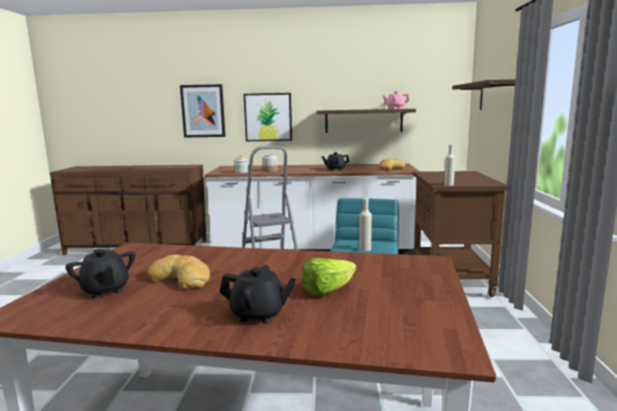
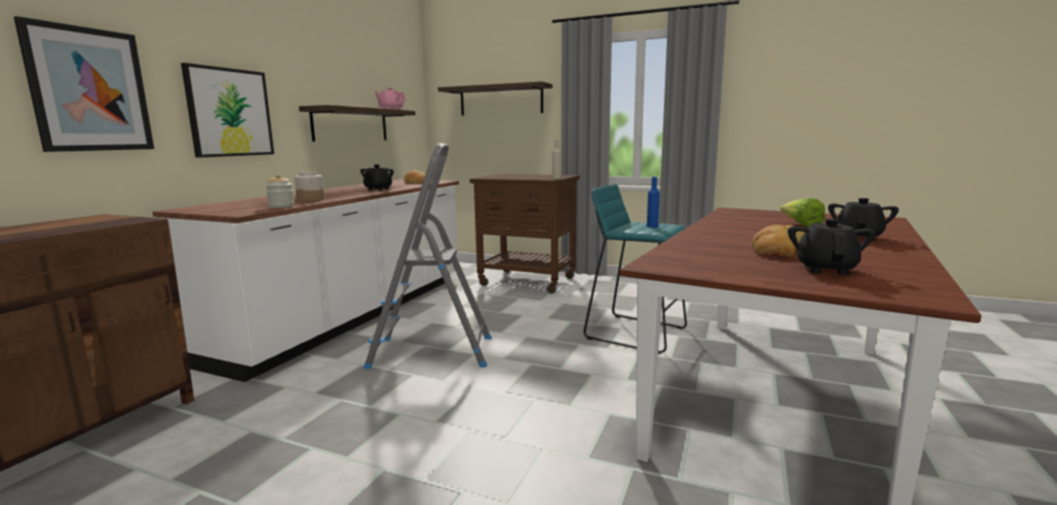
camera: 70 degrees left, 0 degrees up
black teapot [65,249,135,299] -> black teapot turned 60 degrees counterclockwise [788,218,875,275]
beige bottle [359,198,372,251] -> blue bottle [647,177,660,228]

